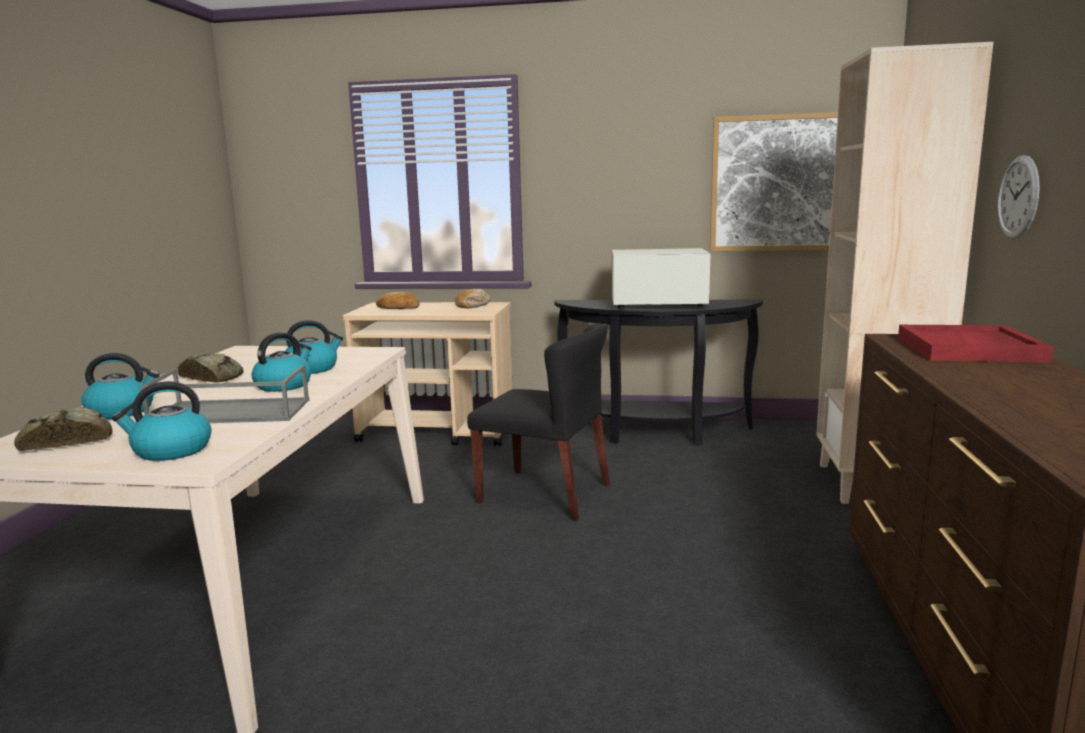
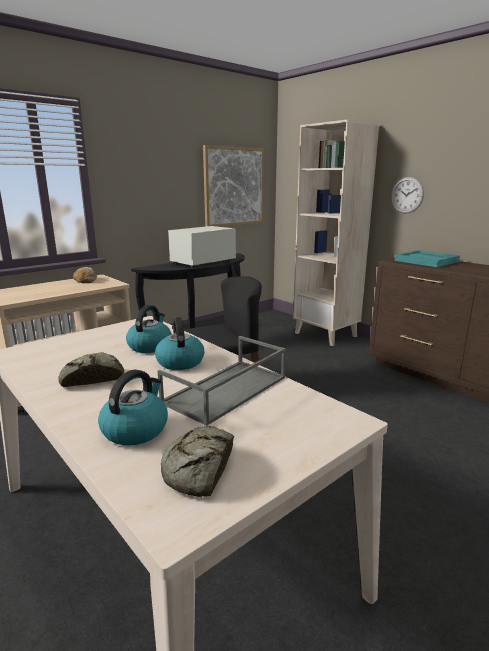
camera: 50 degrees left, 5 degrees up
kettle [112,381,211,461] -> none
bread [376,292,419,309] -> none
red tray [898,325,1054,362] -> turquoise tray [394,250,460,267]

